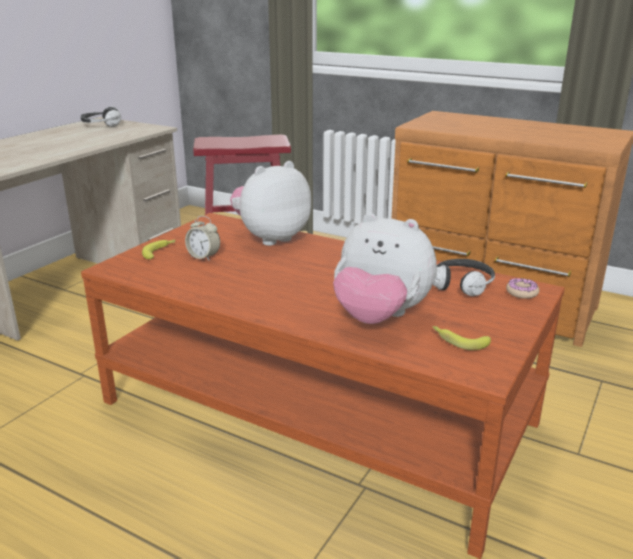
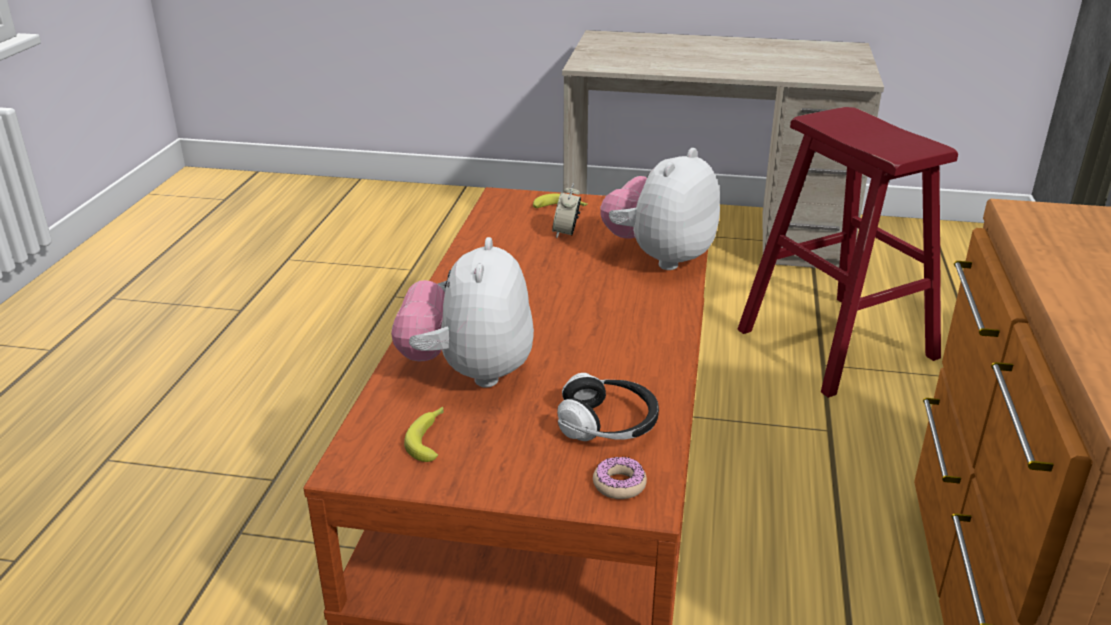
camera: 70 degrees right, 5 degrees up
headphones [81,107,121,127] -> none
plush toy [230,161,311,246] -> plush toy turned 90 degrees counterclockwise [600,148,720,270]

